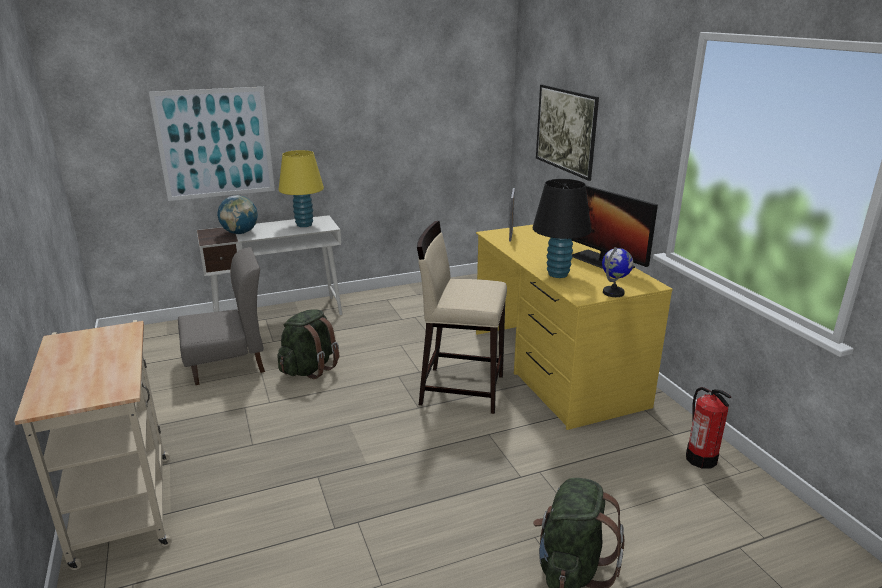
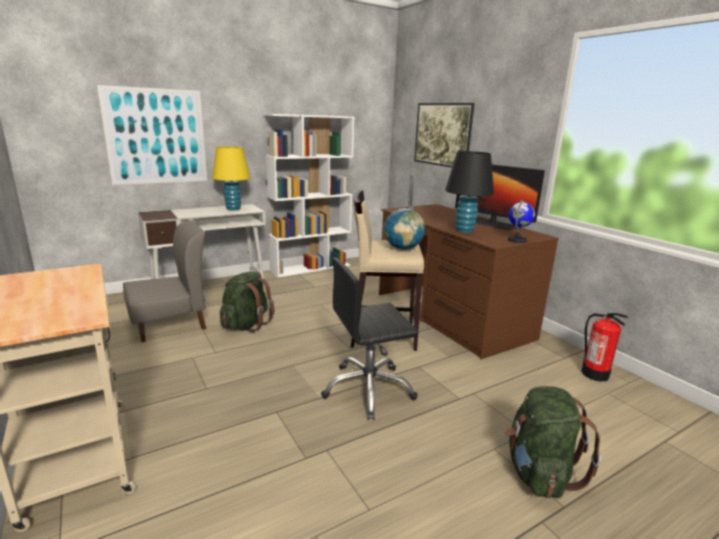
camera: 10 degrees left, 5 degrees down
globe [217,195,258,234] -> globe moved to [384,208,425,250]
yellow desk [476,225,673,430] -> brown desk [379,204,559,359]
none -> white bookcase [264,114,354,278]
none -> black office chair [321,257,419,420]

